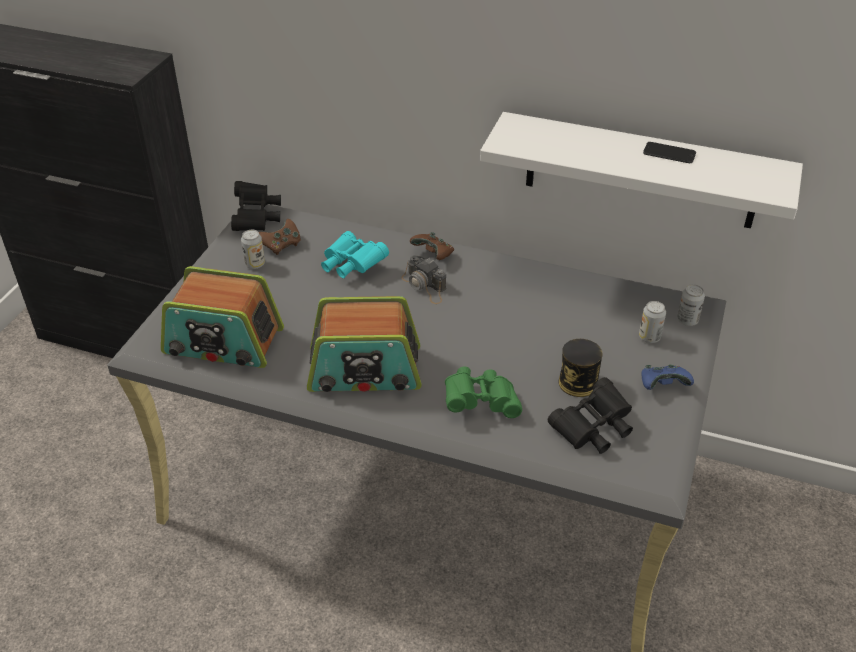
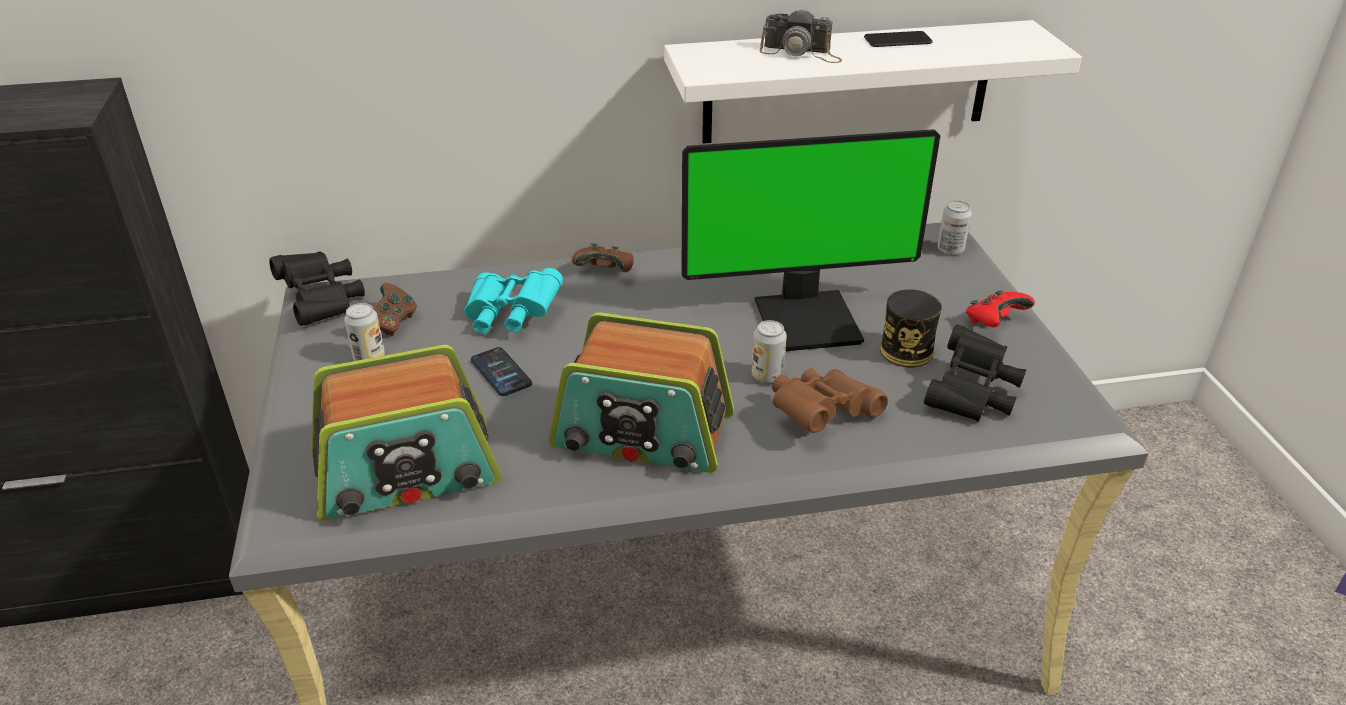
camera: 30 degrees left, 5 degrees down
radio [307,296,421,392] -> radio turned 45 degrees clockwise [548,312,734,473]
camera [401,255,446,304] -> camera moved to [760,8,842,63]
green binoculars [445,366,522,418] -> brown binoculars [772,368,888,433]
can [639,301,666,343] -> can moved to [752,320,787,383]
blue game controller [642,365,694,390] -> red game controller [966,290,1035,327]
none -> phone [471,347,532,396]
none -> monitor [681,129,940,351]

